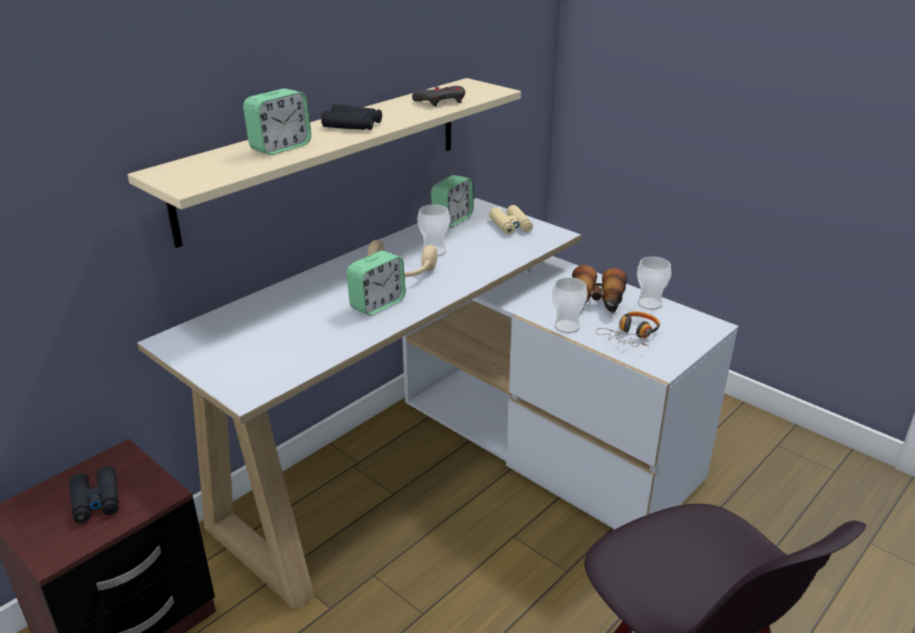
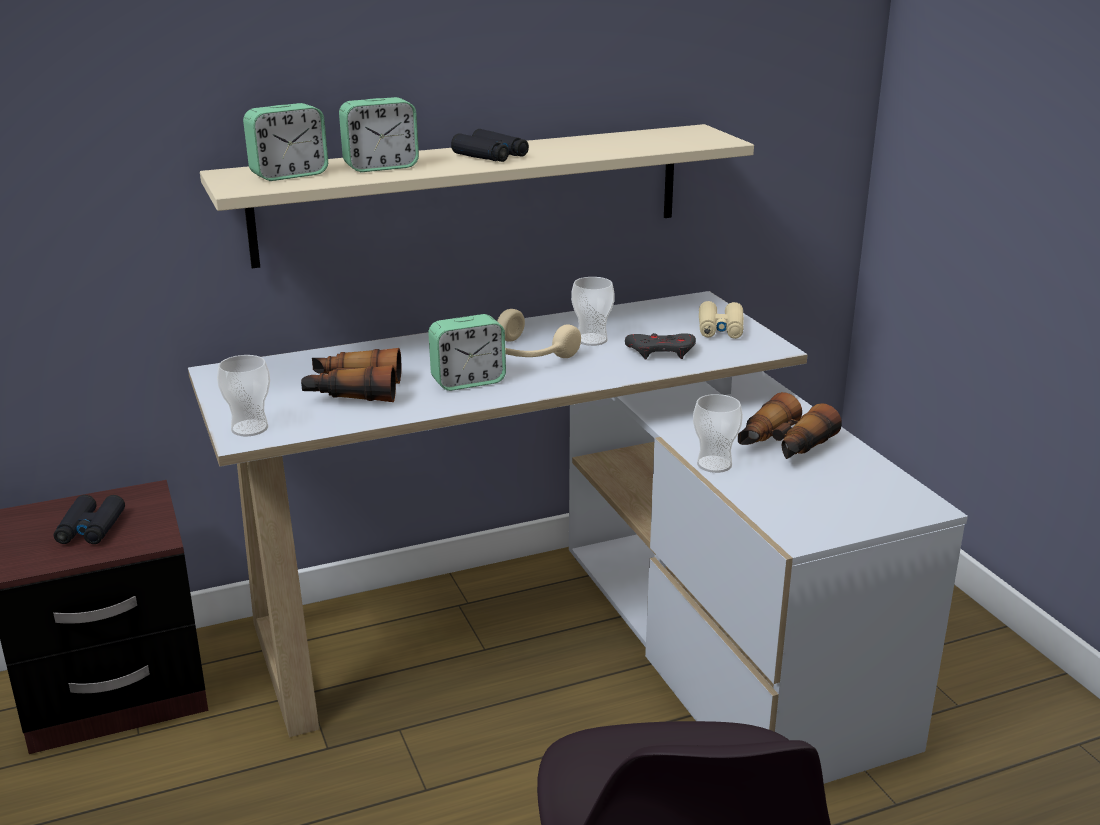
camera: 25 degrees right, 5 degrees down
grey game controller [412,86,465,107] -> grey game controller moved to [625,333,696,359]
alarm clock [431,175,473,227] -> alarm clock moved to [243,103,328,181]
headphones [596,311,660,347] -> none
cup [637,257,671,310] -> cup moved to [217,355,270,436]
none -> binoculars [301,348,401,402]

